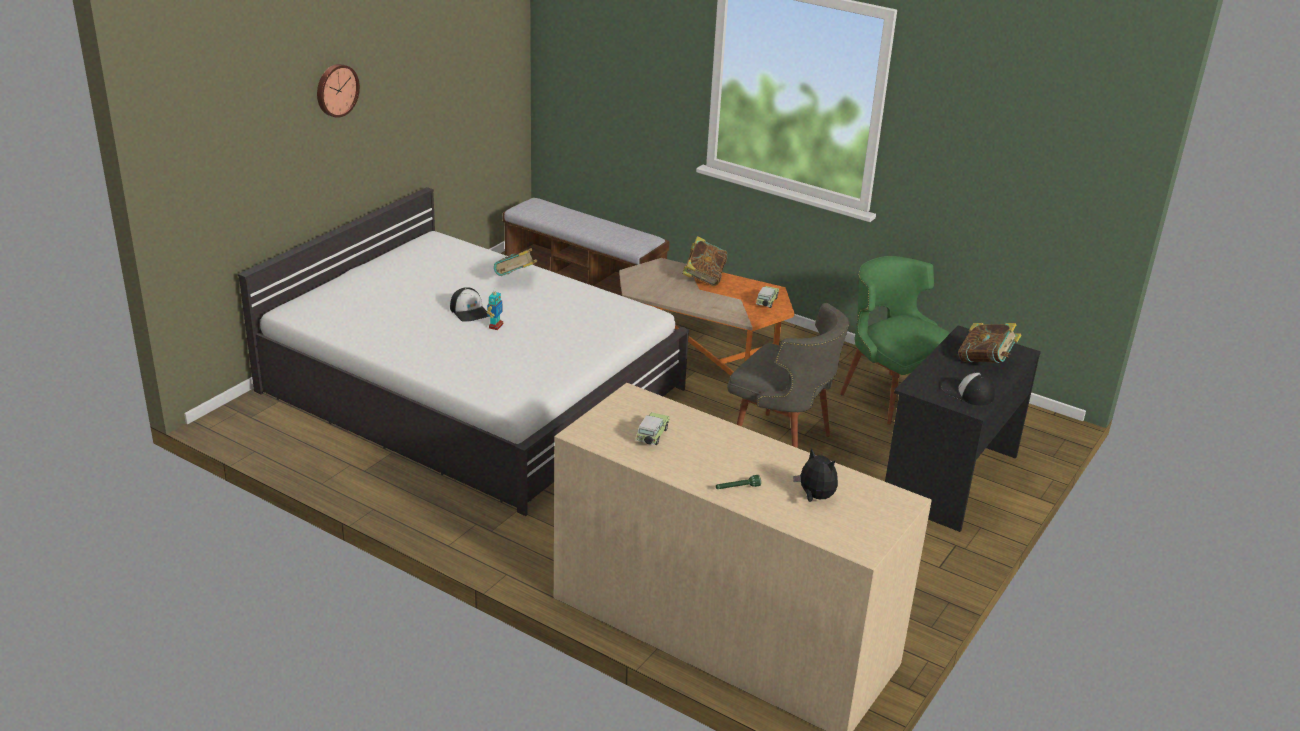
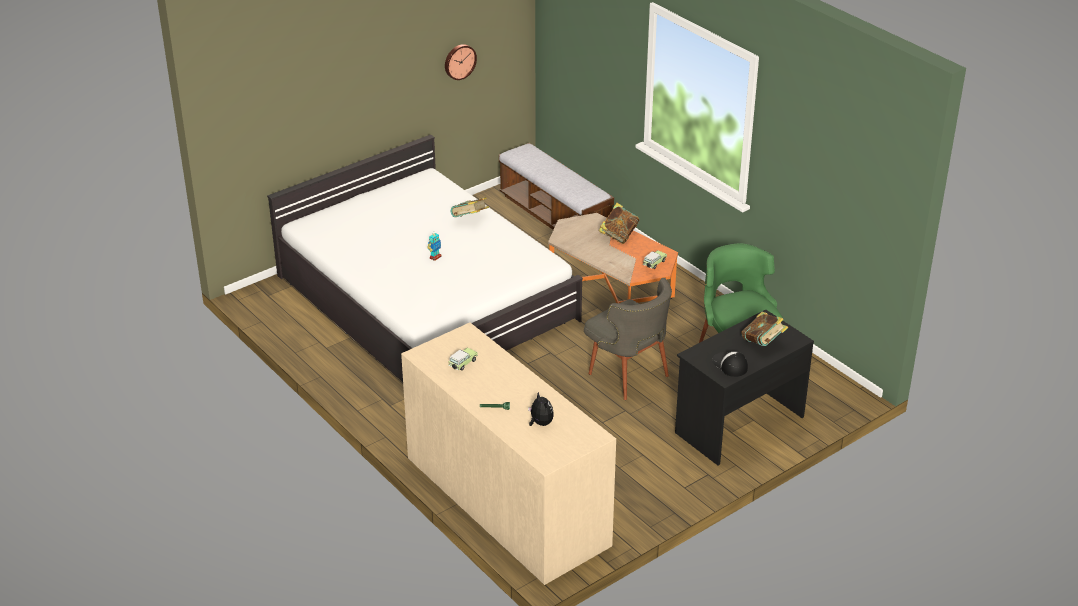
camera: 20 degrees right, 5 degrees up
wall clock [317,64,360,118] -> wall clock moved to [445,44,477,80]
cap [450,287,488,322] -> none

